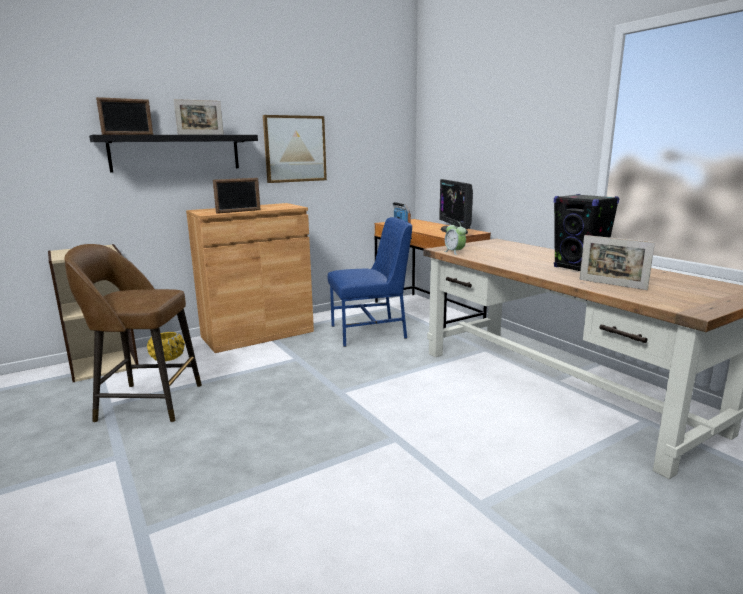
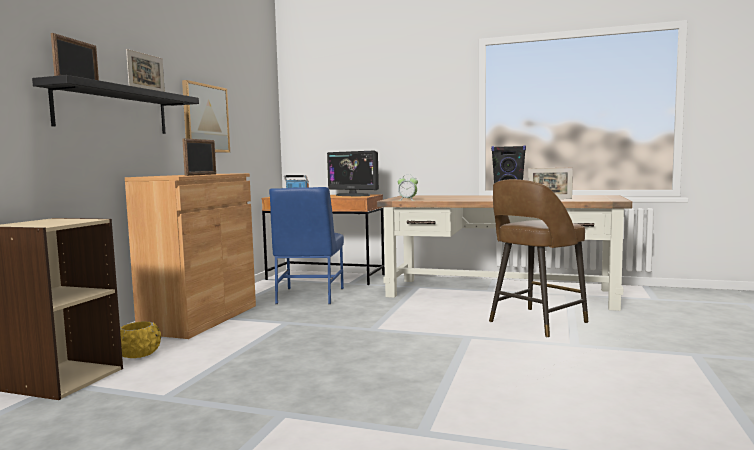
camera: 40 degrees left, 10 degrees down
brown stool [64,244,202,423] -> brown stool moved to [489,179,588,338]
blue chair [327,217,412,347] -> blue chair turned 150 degrees clockwise [269,187,344,304]

